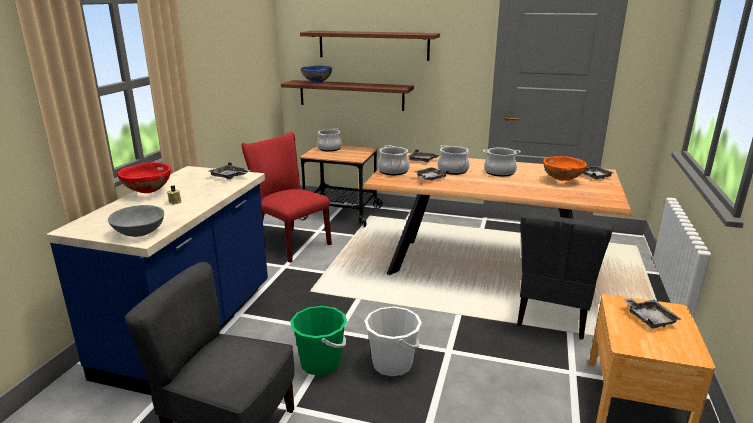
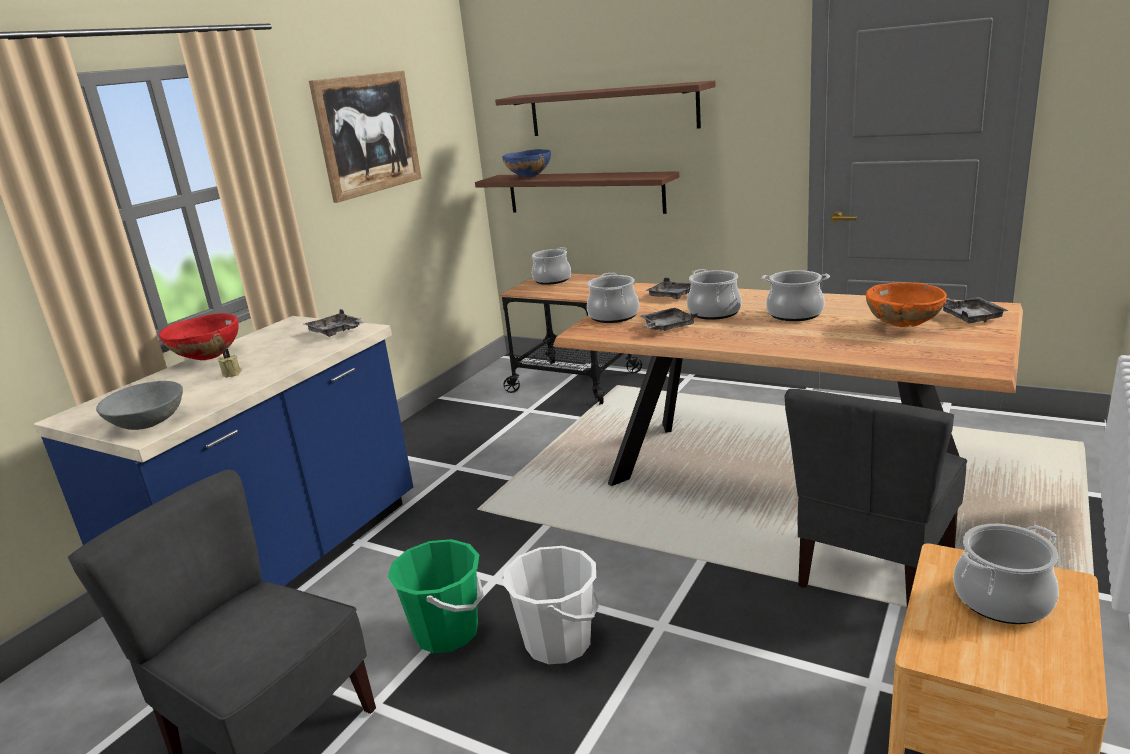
camera: 15 degrees right, 0 degrees up
red chair [242,132,332,263] -> none
grey tray [623,298,682,329] -> cooking pot [953,524,1059,624]
none -> picture [309,70,422,203]

